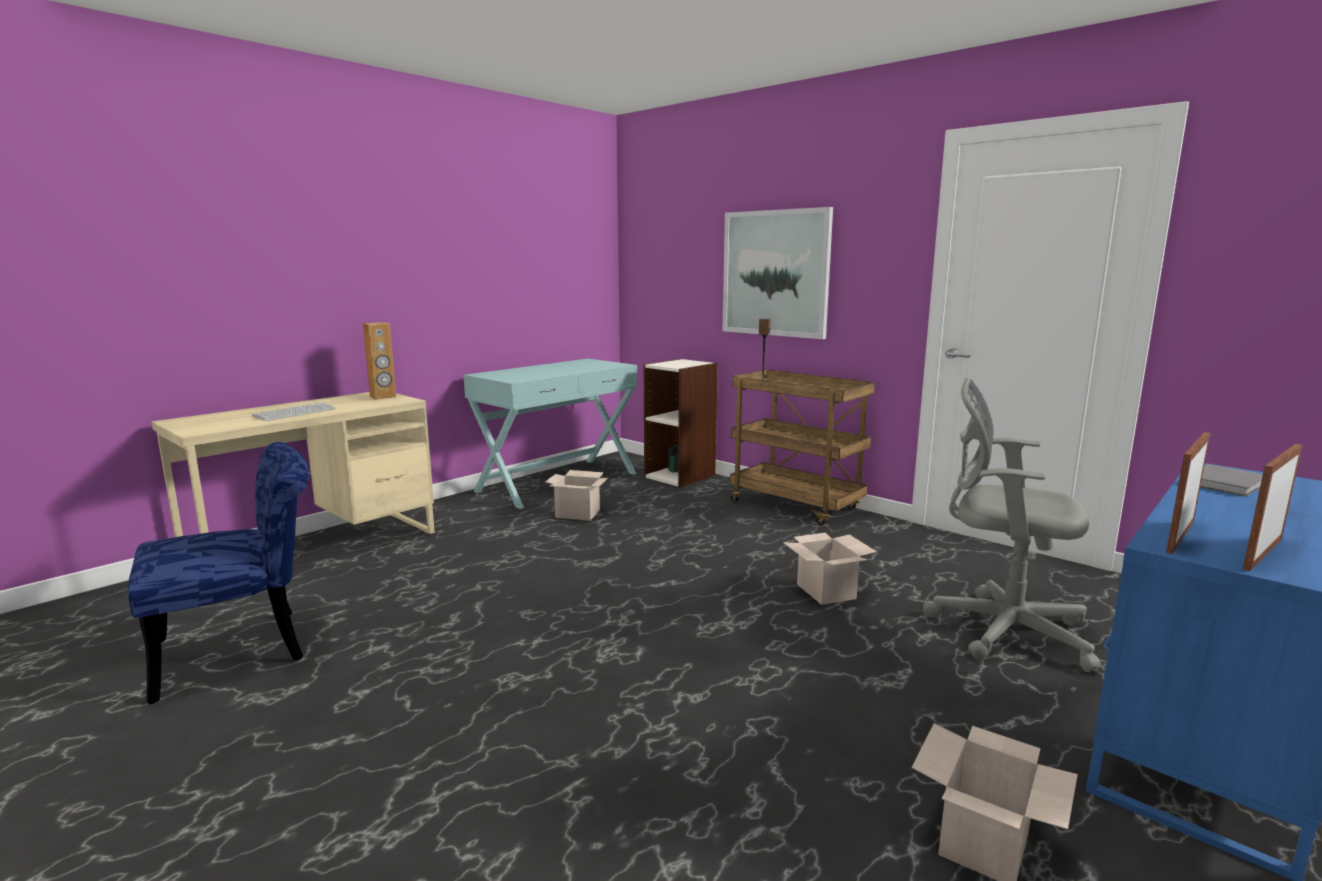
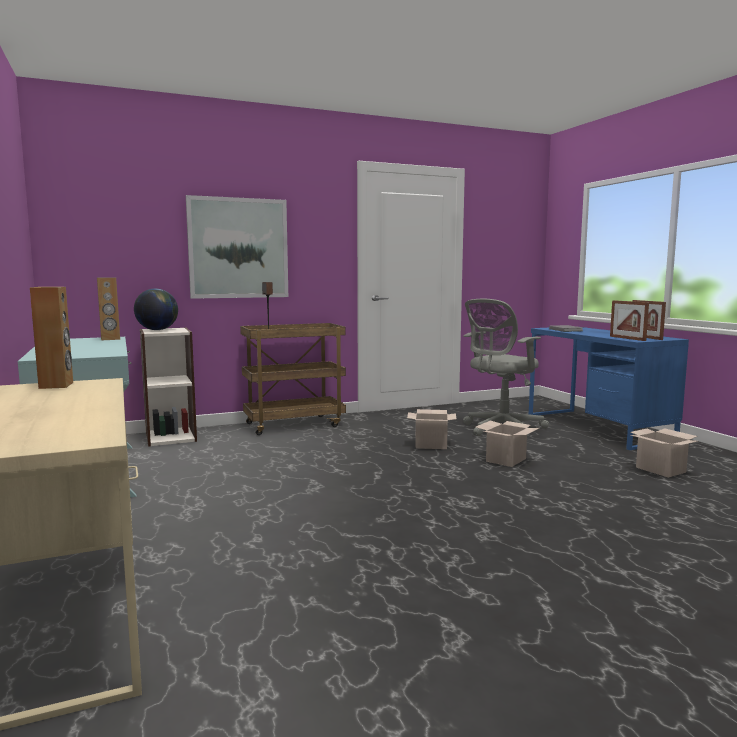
camera: 65 degrees left, 5 degrees down
blue chair [128,442,309,704] -> none
keyboard [252,402,335,421] -> none
cardboard box [545,470,608,521] -> cardboard box moved to [476,420,539,467]
none -> brown speaker [97,277,120,340]
none -> globe [134,288,178,330]

